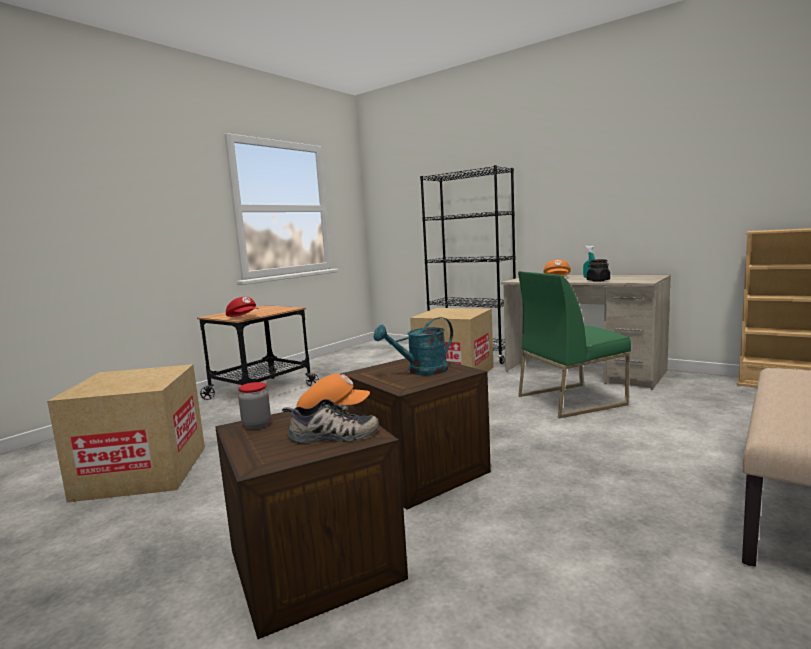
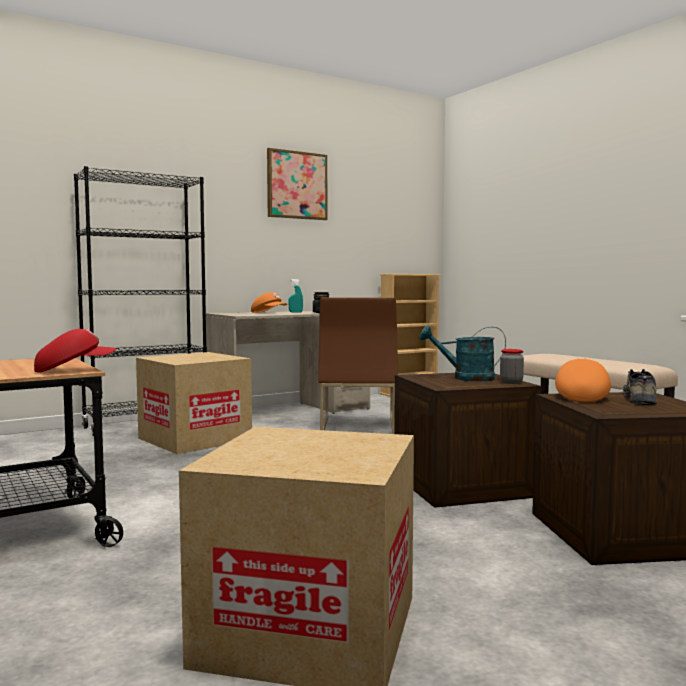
camera: 70 degrees left, 5 degrees down
jar [238,382,271,429] -> jar moved to [500,349,524,384]
turquoise watering can [374,317,453,375] -> turquoise watering can turned 105 degrees clockwise [419,325,506,381]
green chair [518,271,631,418] -> brown chair [318,297,398,434]
none -> picture [267,148,328,220]

